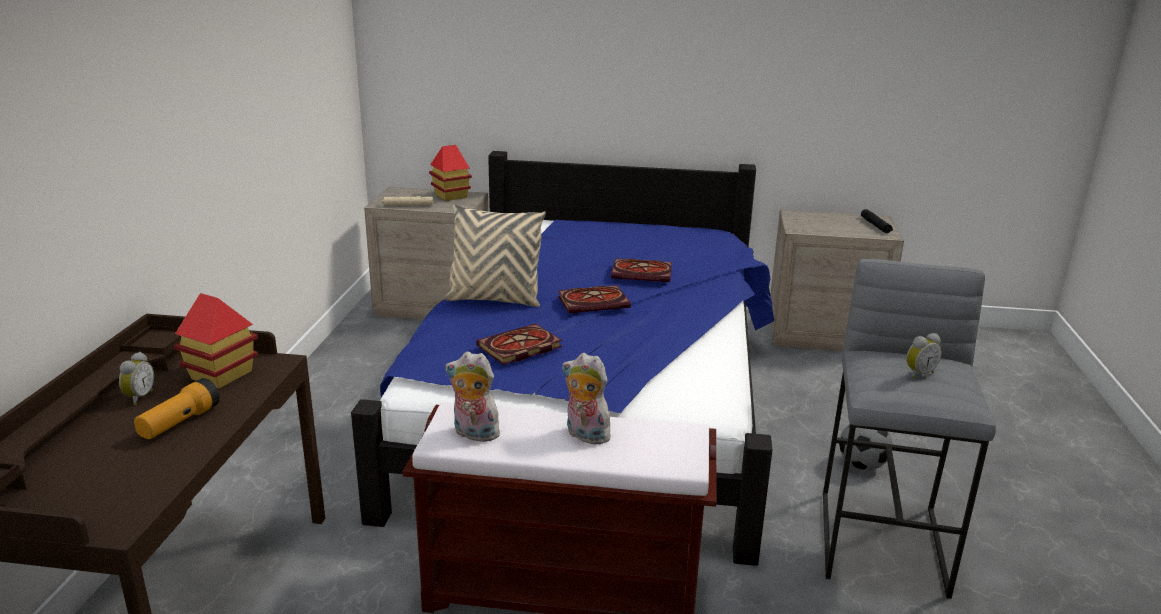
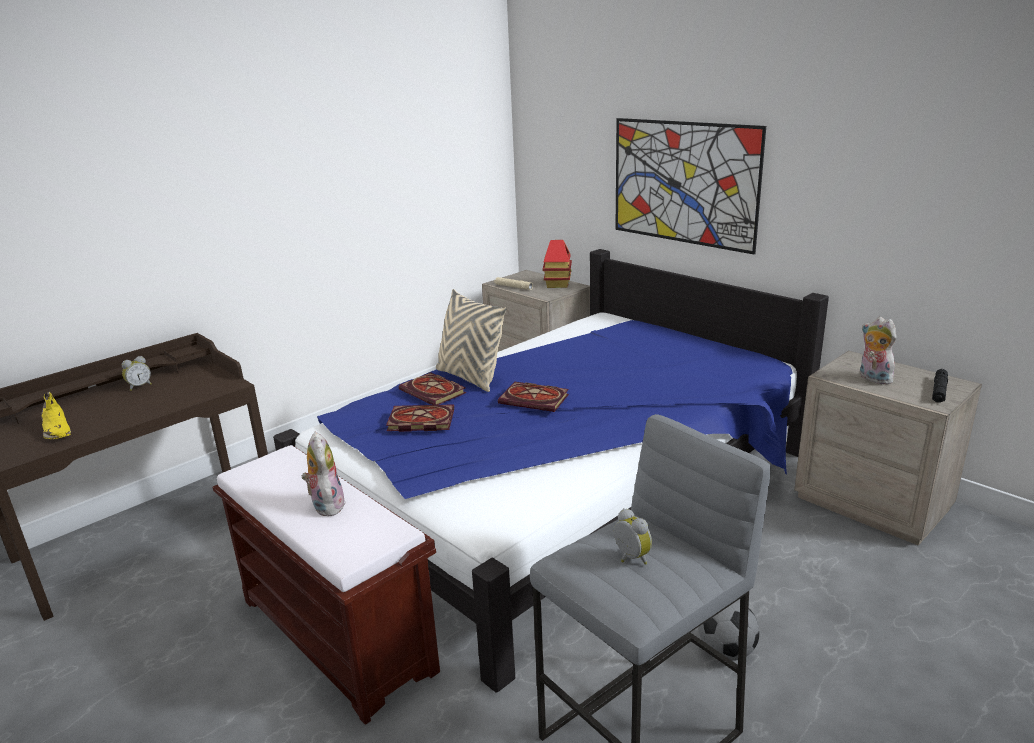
camera: 40 degrees right, 0 degrees up
flashlight [134,378,220,439] -> none
toy house [174,293,258,389] -> none
plush toy [445,352,500,442] -> plush toy moved to [860,317,897,384]
book [611,258,672,282] -> book moved to [399,372,466,405]
alarm clock [906,333,942,378] -> alarm clock turned 135 degrees counterclockwise [614,508,652,565]
none -> yellow shoe [41,392,71,439]
none -> picture [615,118,766,255]

